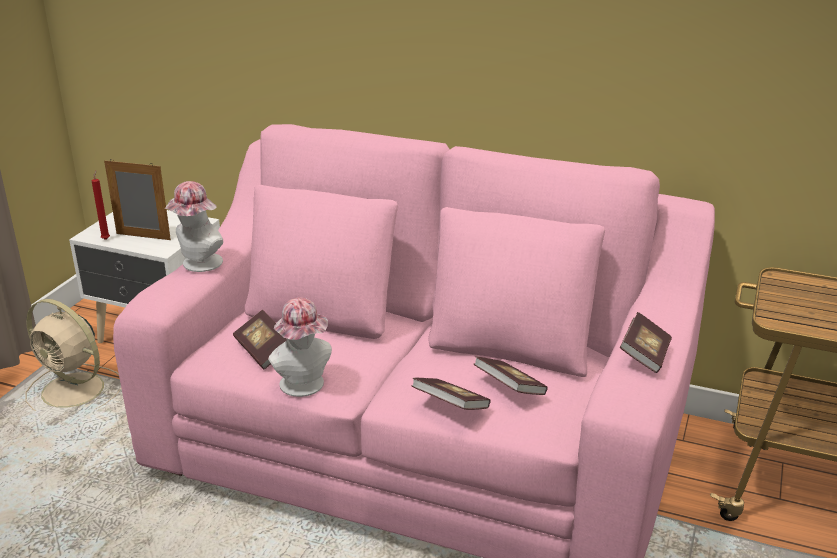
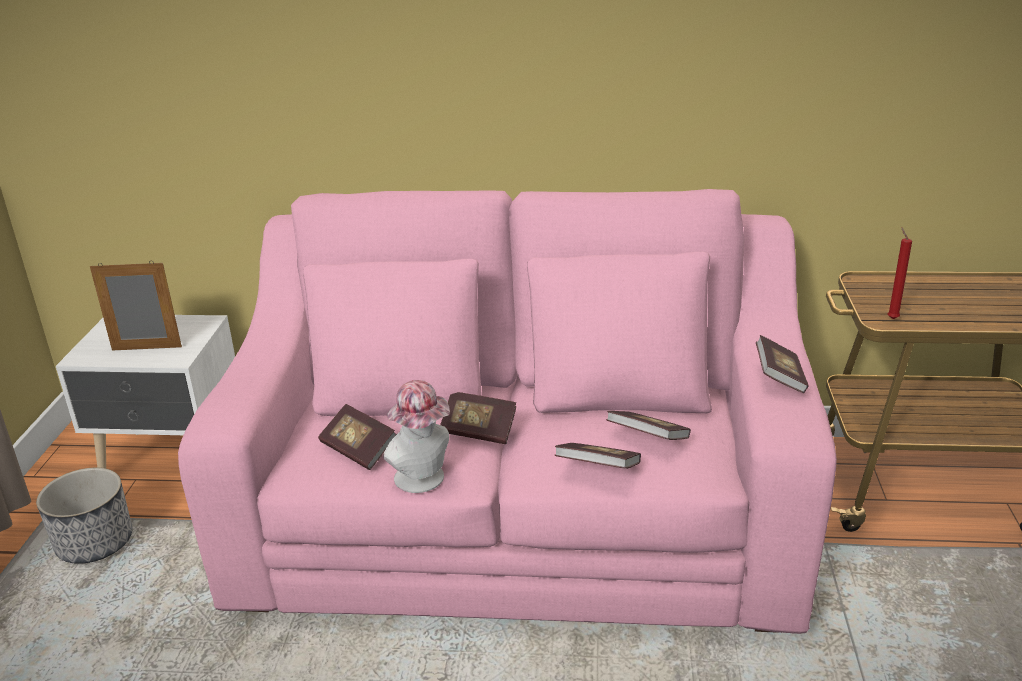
camera: 15 degrees left, 0 degrees up
beige fan [26,299,122,411] -> planter [36,468,132,564]
red candle [92,171,110,240] -> red candle moved to [888,227,912,319]
hat [164,181,223,272] -> none
none -> book [440,392,516,444]

